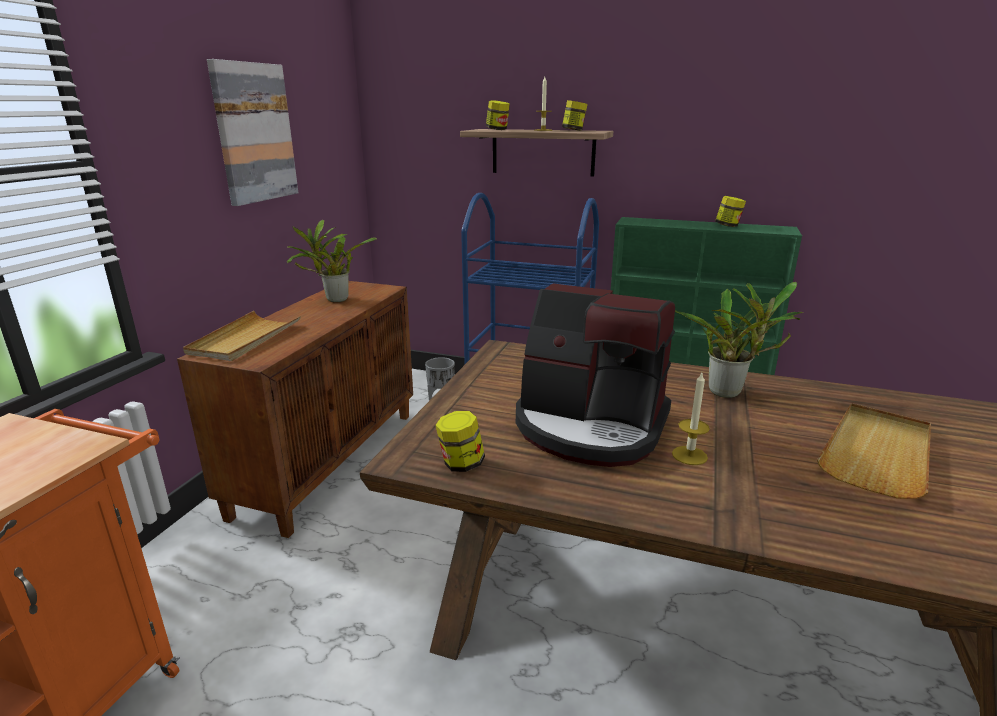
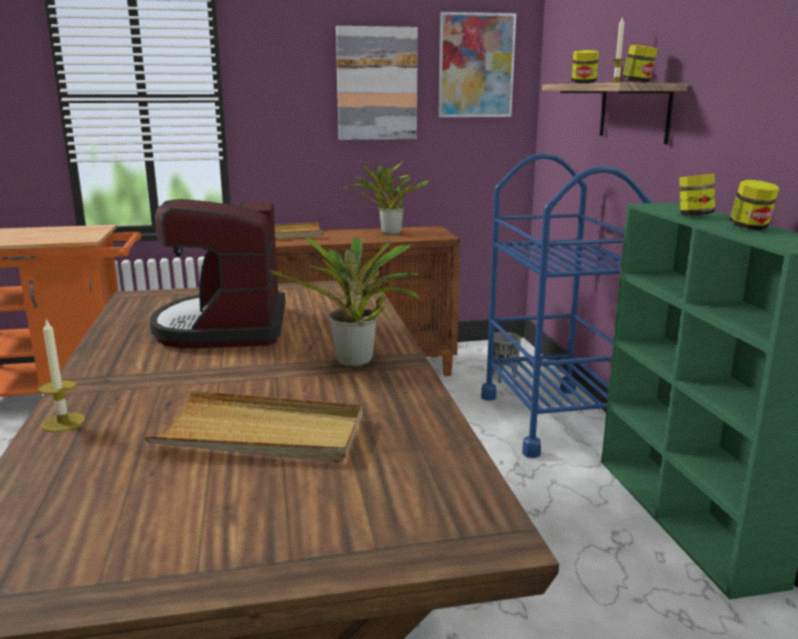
camera: 60 degrees right, 5 degrees down
jar [435,411,485,472] -> jar moved to [679,174,715,216]
candle [672,373,710,465] -> candle moved to [38,318,85,432]
none -> picture [438,12,516,117]

